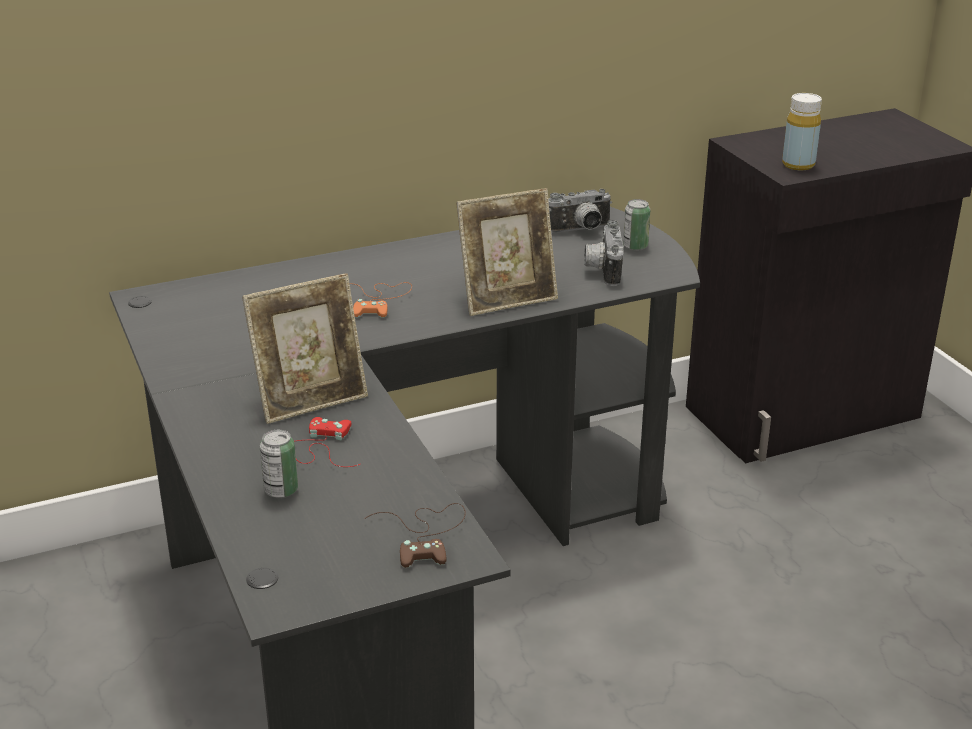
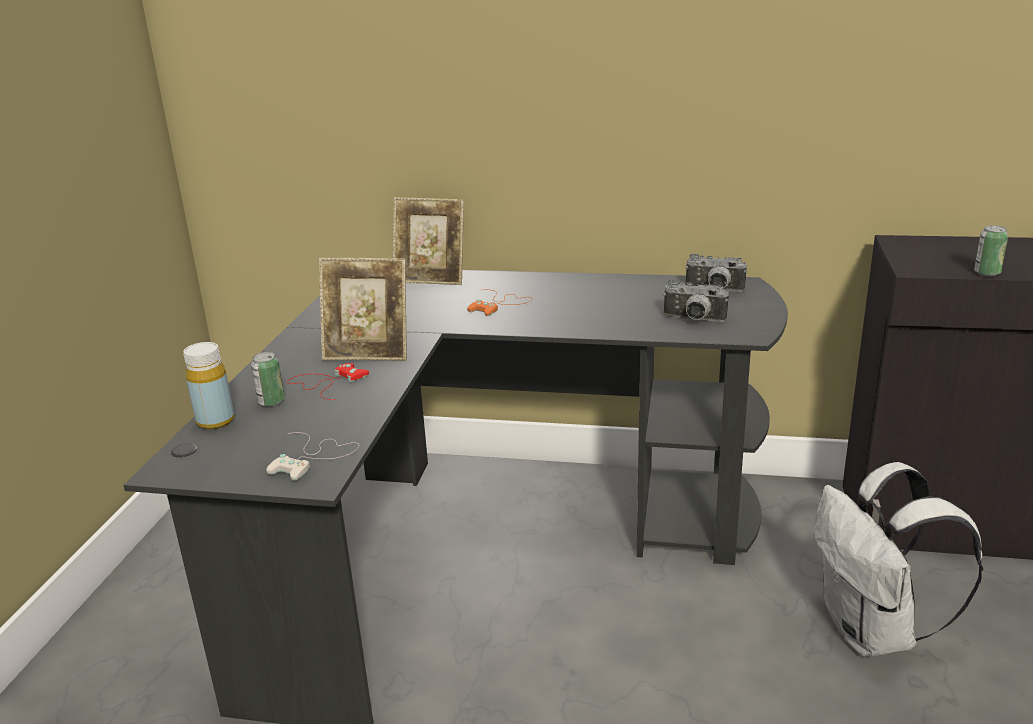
camera: 35 degrees right, 5 degrees down
brown game controller [364,503,466,568] -> white game controller [266,432,359,481]
picture frame [456,188,558,316] -> picture frame moved to [393,197,464,285]
camera [584,220,623,286] -> camera turned 105 degrees counterclockwise [663,280,729,322]
can [623,199,650,251] -> can moved to [974,225,1008,276]
yellow bottle [782,93,822,170] -> yellow bottle moved to [183,342,234,429]
none -> white backpack [814,462,983,656]

